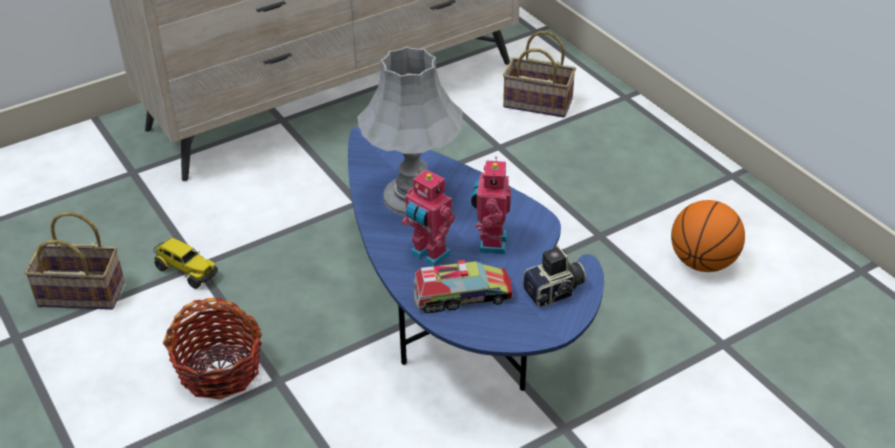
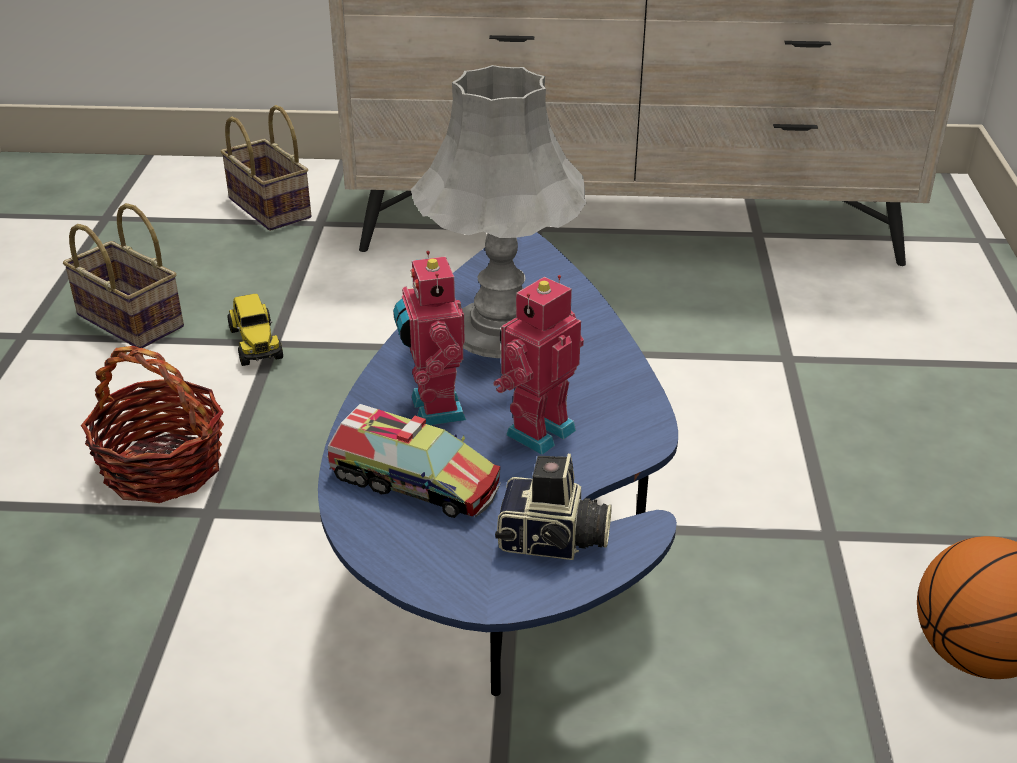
camera: 35 degrees right, 5 degrees down
basket [503,31,576,118] -> basket moved to [220,105,311,231]

